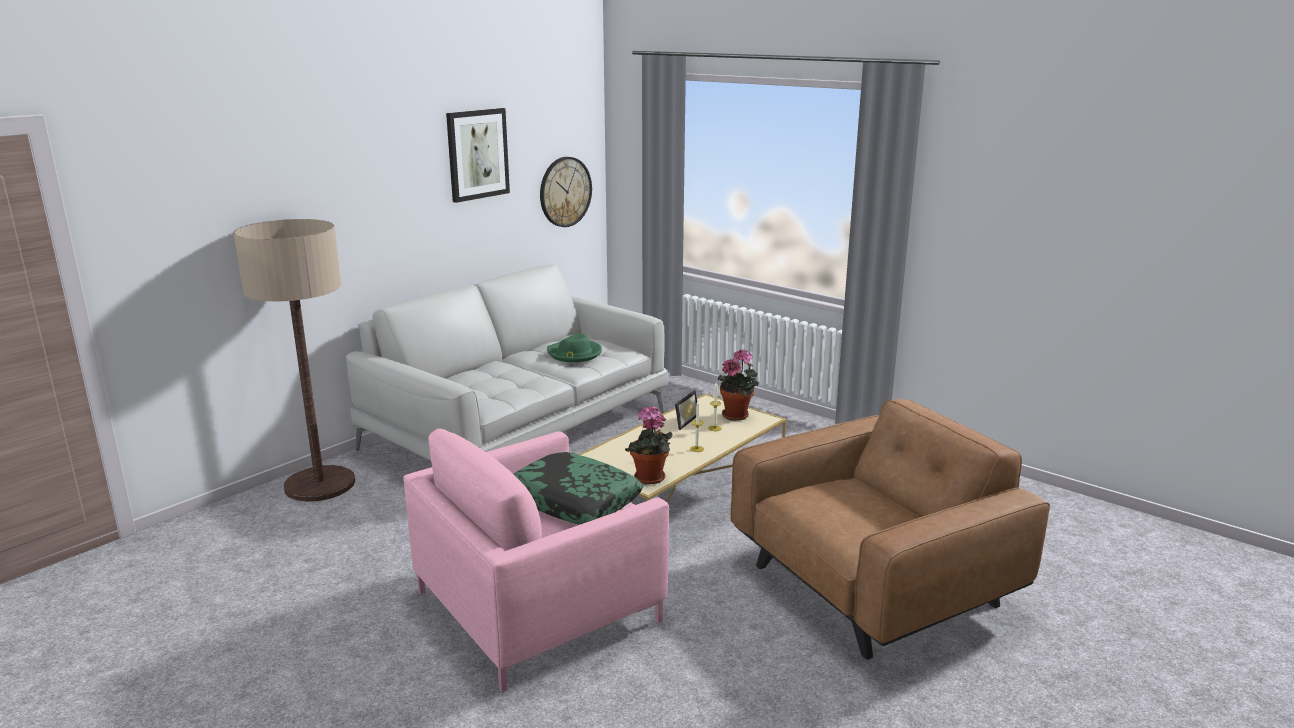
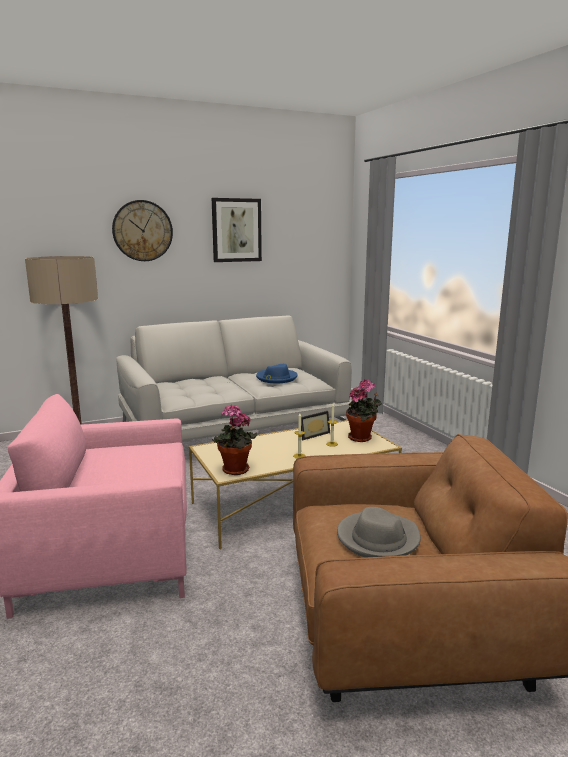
camera: 25 degrees right, 5 degrees down
pillow [514,452,643,525] -> none
wall clock [540,157,592,227] -> wall clock moved to [112,200,173,261]
green hat [547,333,602,362] -> blue hat [256,364,298,383]
none -> grey hat [337,507,421,558]

